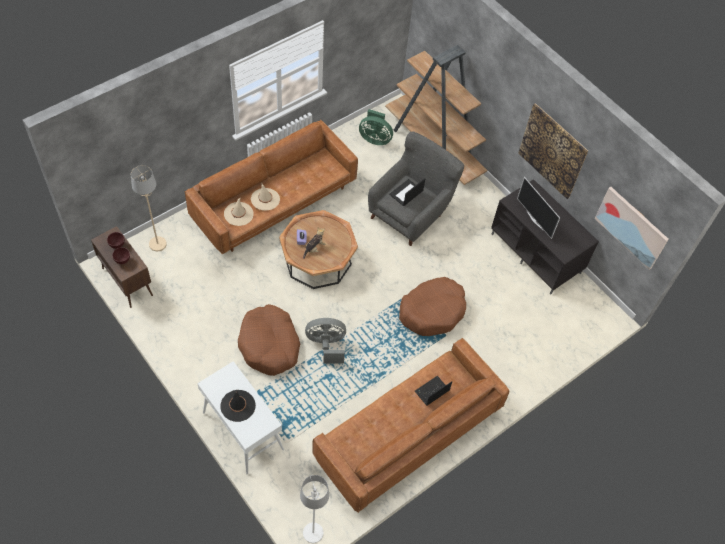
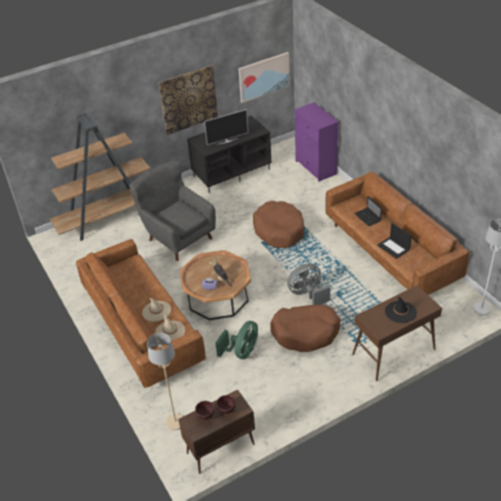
camera: 75 degrees left, 15 degrees down
white console table [197,361,284,474] -> brown console table [352,285,442,381]
grey fan [305,318,346,363] -> grey fan turned 60 degrees clockwise [287,263,330,305]
green fan [359,109,393,145] -> green fan moved to [215,321,258,359]
laptop [389,178,425,206] -> laptop moved to [377,223,412,259]
none -> purple dresser [294,102,339,182]

